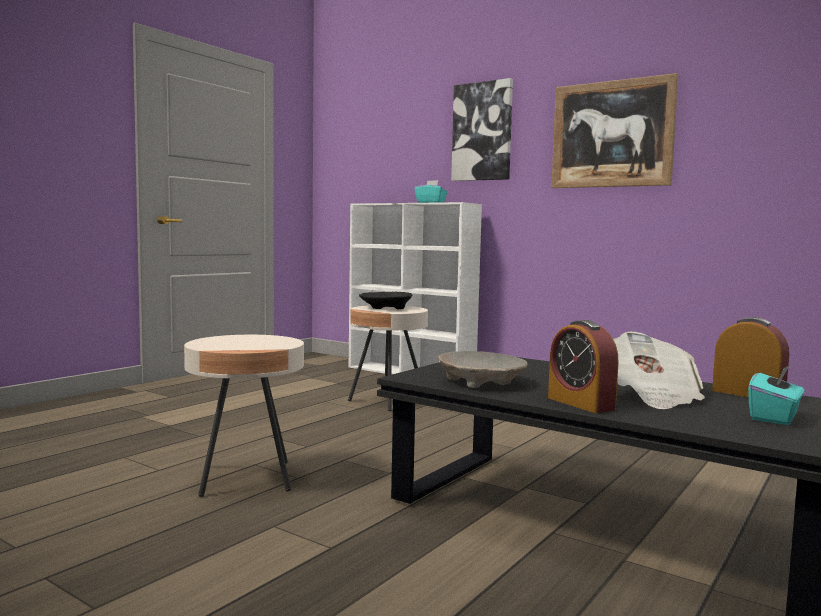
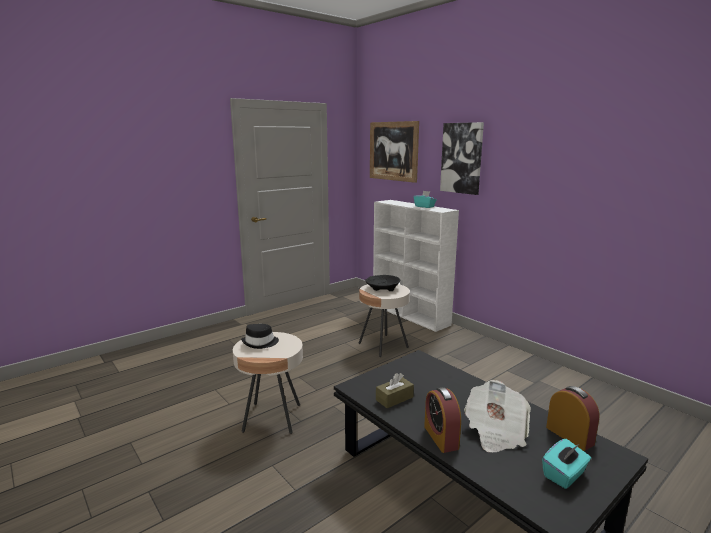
camera: 15 degrees right, 10 degrees up
beige bowl [438,351,528,388] -> brown tissue box [376,373,414,408]
picture [551,73,679,188] -> picture moved to [370,121,419,183]
none -> black hat [241,324,279,349]

